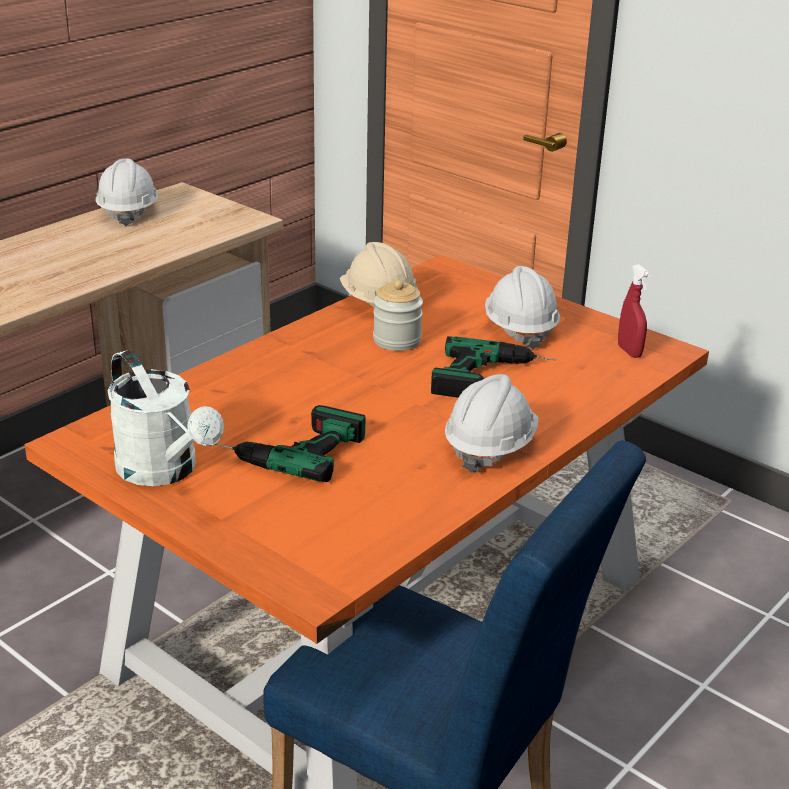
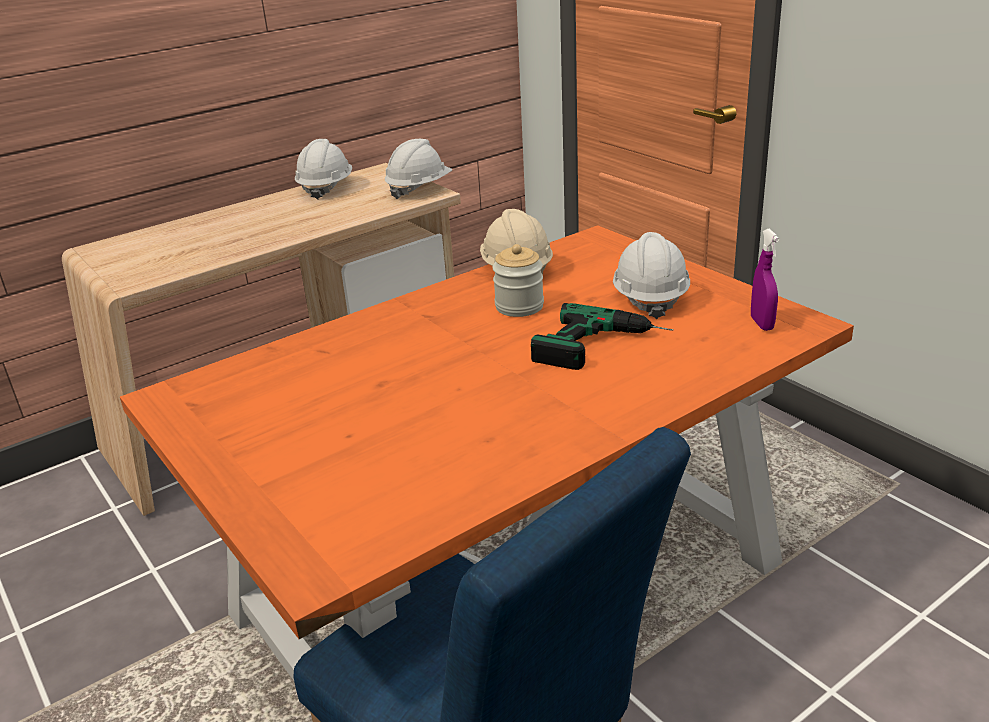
camera: 15 degrees right, 0 degrees up
white watering can [107,350,224,486] -> none
power drill [214,405,366,482] -> none
white hard hat [445,374,539,473] -> white hard hat moved to [385,139,452,199]
red spray bottle [618,264,651,358] -> purple spray bottle [751,229,780,331]

